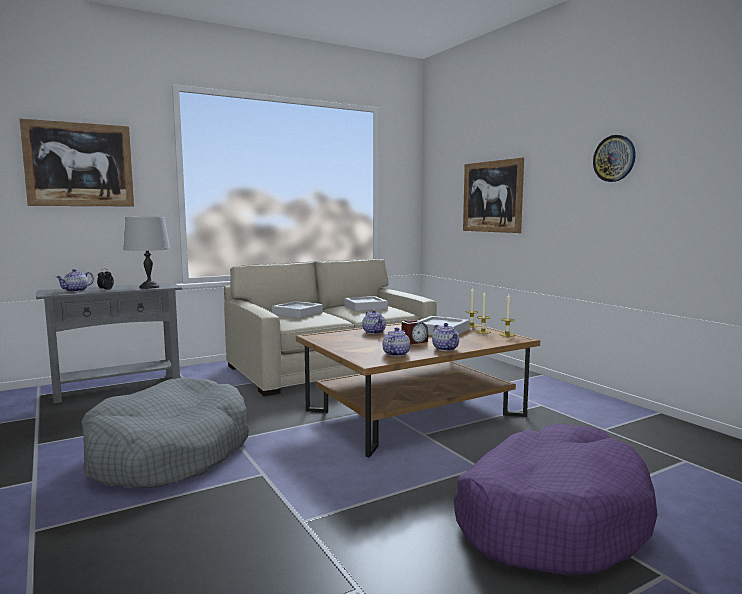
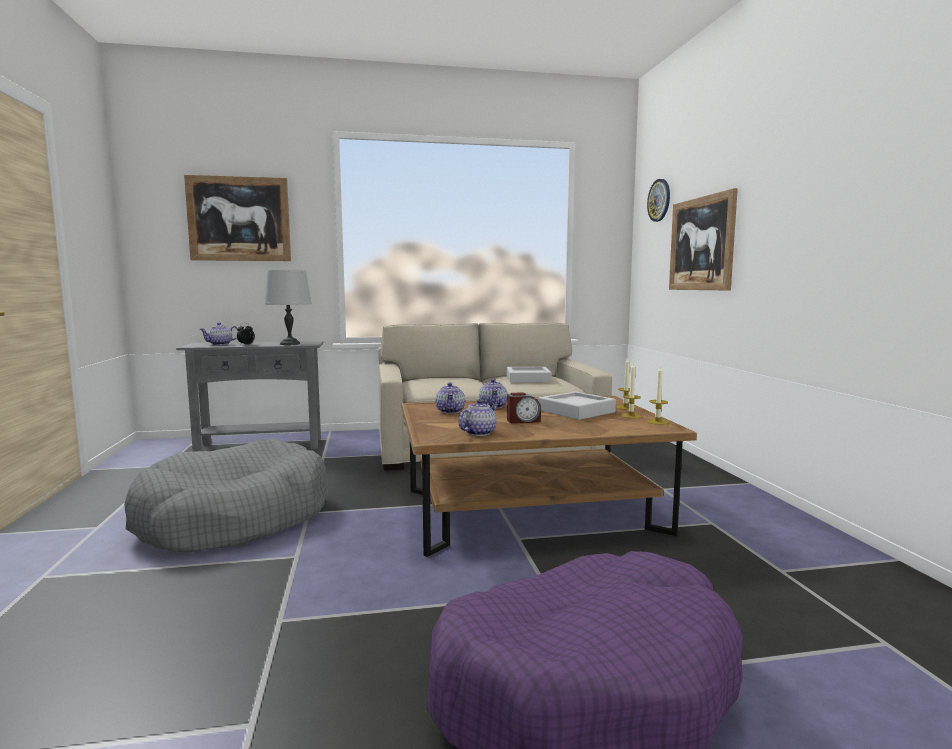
camera: 20 degrees right, 0 degrees up
grey tray [272,301,323,318] -> none
teapot [432,323,459,351] -> teapot moved to [435,382,465,413]
wall clock [593,135,636,182] -> wall clock moved to [647,179,670,222]

